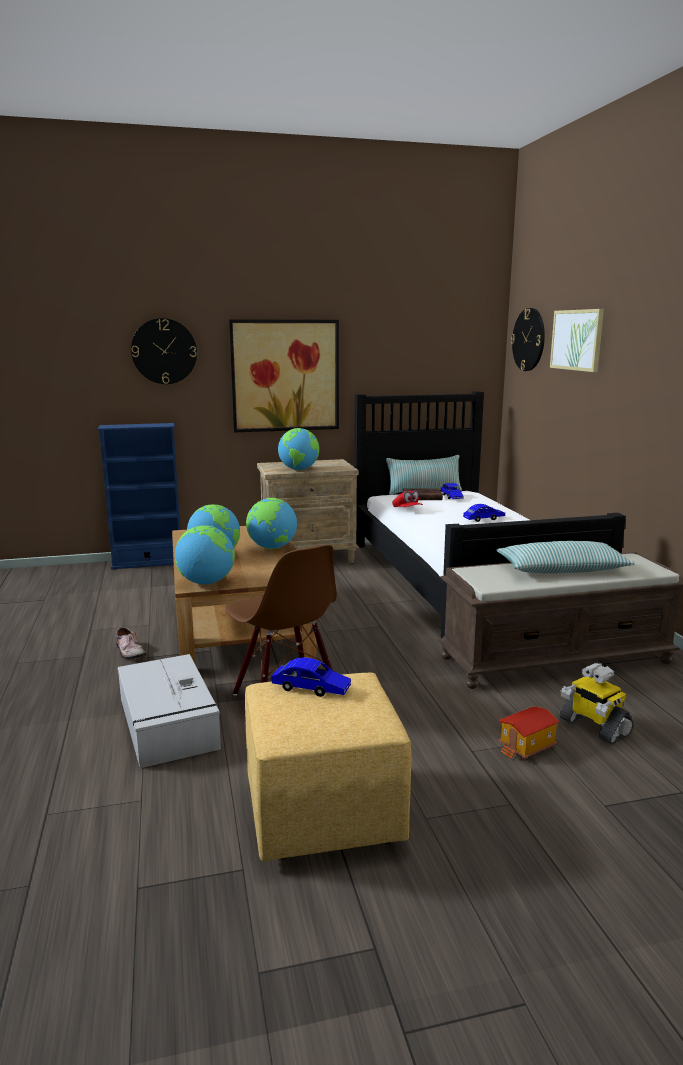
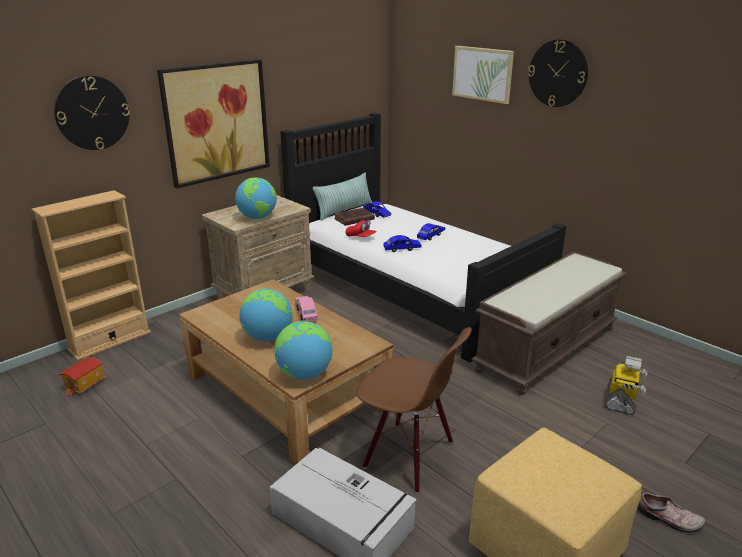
camera: 30 degrees left, 10 degrees up
blue bookcase [98,423,180,569] -> beige bookcase [32,190,151,360]
shoe [116,627,146,659] -> shoe moved to [638,493,705,533]
globe [246,498,297,549] -> pink toy car [295,296,317,322]
blue toy car [272,657,351,697] -> blue toy car moved to [383,235,422,252]
pillow [496,541,635,574] -> none
toy house [498,706,560,760] -> toy house moved to [59,357,106,397]
wall clock [511,308,545,371] -> wall clock moved to [528,39,588,107]
toy robot [559,663,634,745] -> toy robot turned 90 degrees counterclockwise [605,356,647,415]

